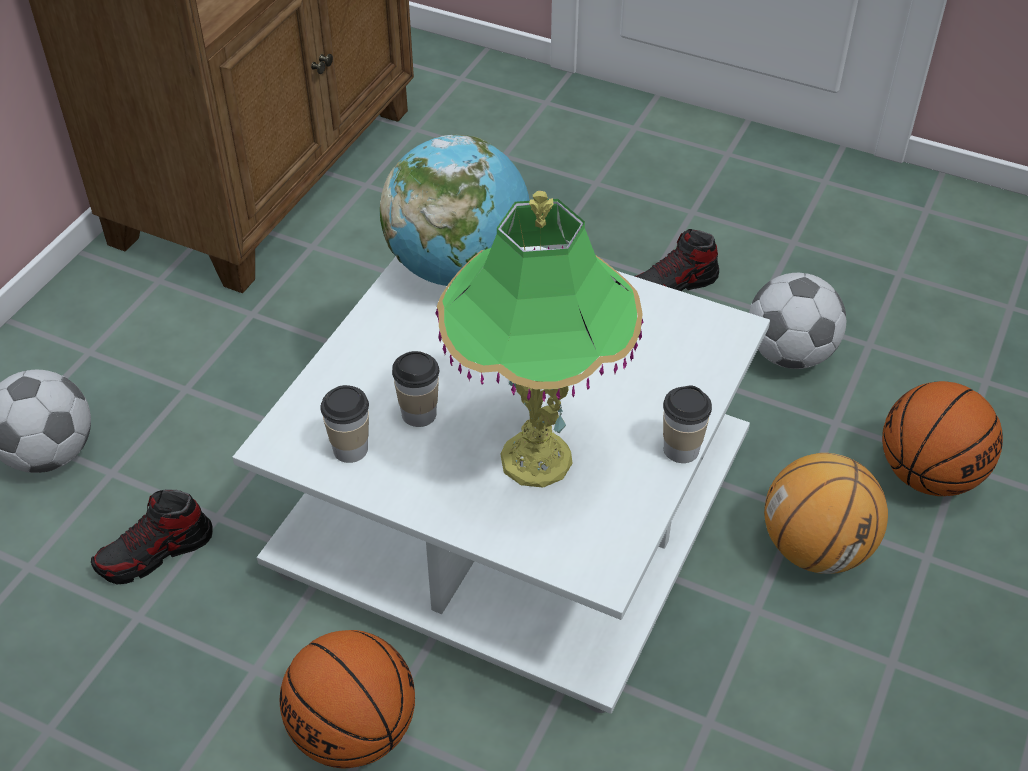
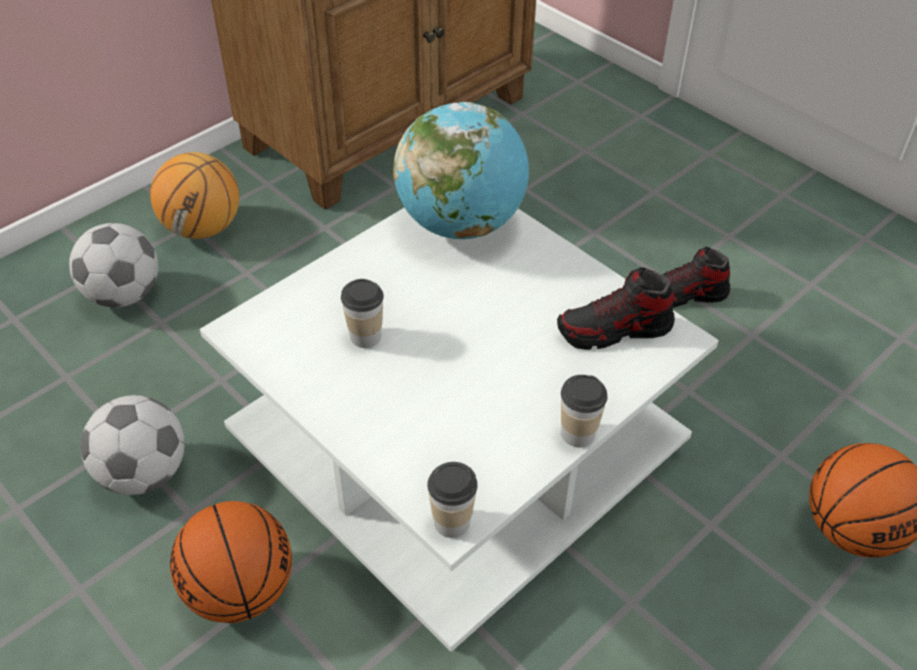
camera: 20 degrees right, 0 degrees up
shoe [91,489,213,584] -> shoe moved to [557,267,675,350]
cup [320,385,369,463] -> cup moved to [427,462,478,538]
table lamp [435,191,644,488] -> none
football [749,273,846,369] -> football moved to [80,395,185,495]
basketball [764,453,888,574] -> basketball moved to [150,152,239,239]

